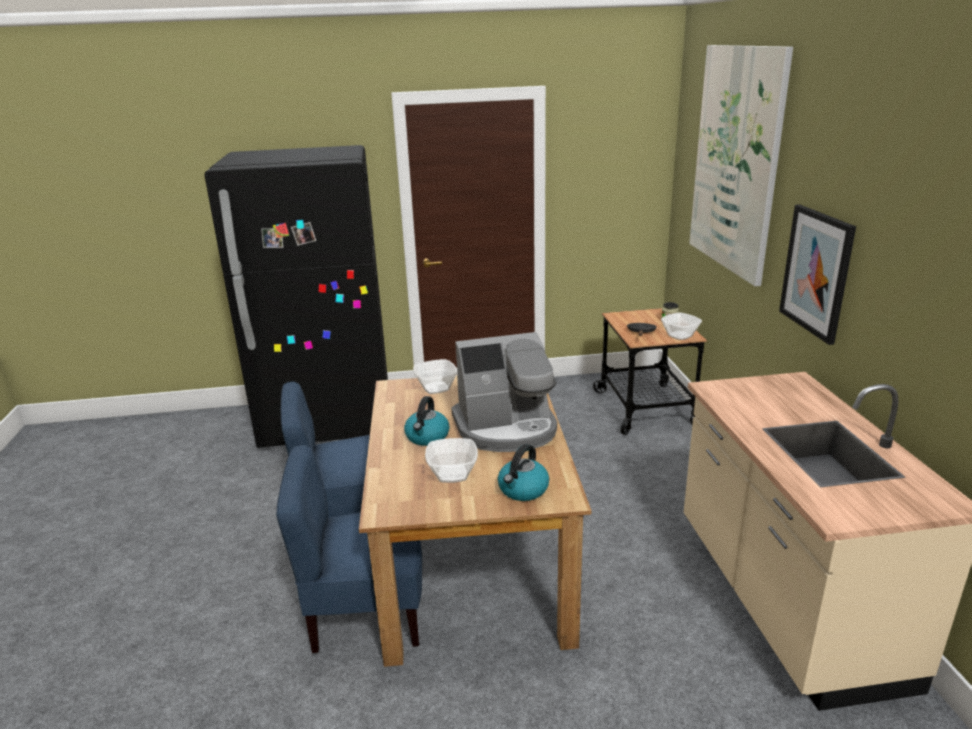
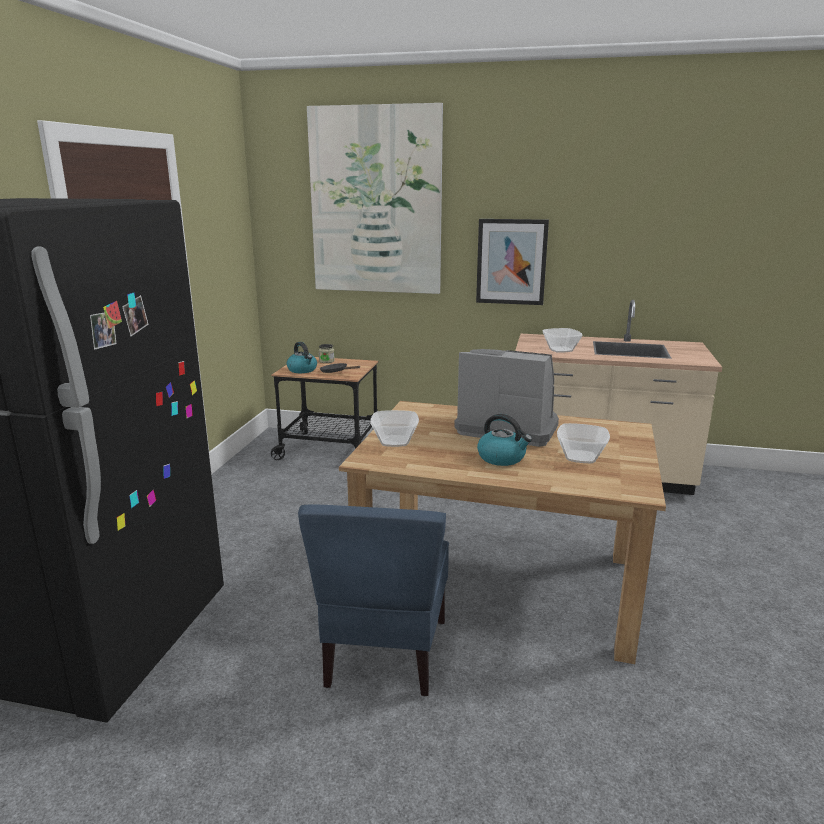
camera: 70 degrees left, 5 degrees down
blue chair [276,444,422,653] -> none
coffee machine [451,332,557,452] -> coffee machine turned 75 degrees counterclockwise [454,349,559,447]
kettle [498,444,549,501] -> kettle moved to [287,342,317,373]
bowl [661,312,702,340] -> bowl moved to [543,328,583,353]

